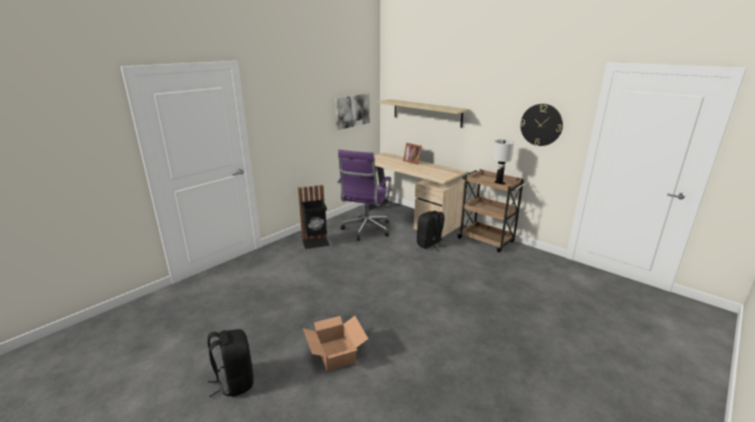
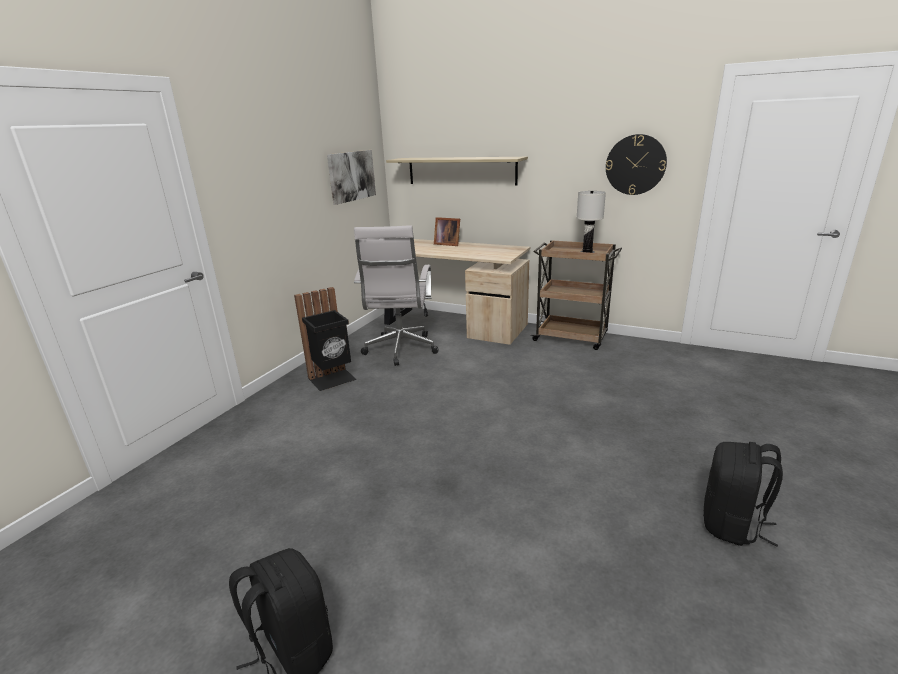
camera: 15 degrees left, 0 degrees up
cardboard box [303,316,368,371] -> none
purple office chair [337,150,391,241] -> white office chair [354,225,439,366]
black backpack [417,211,446,251] -> black backpack moved to [703,442,783,547]

